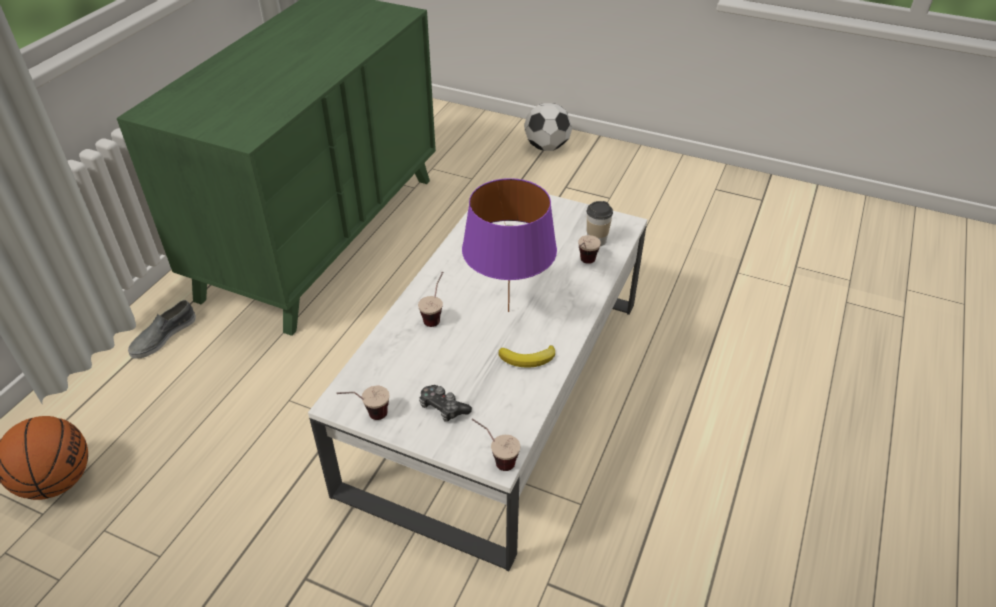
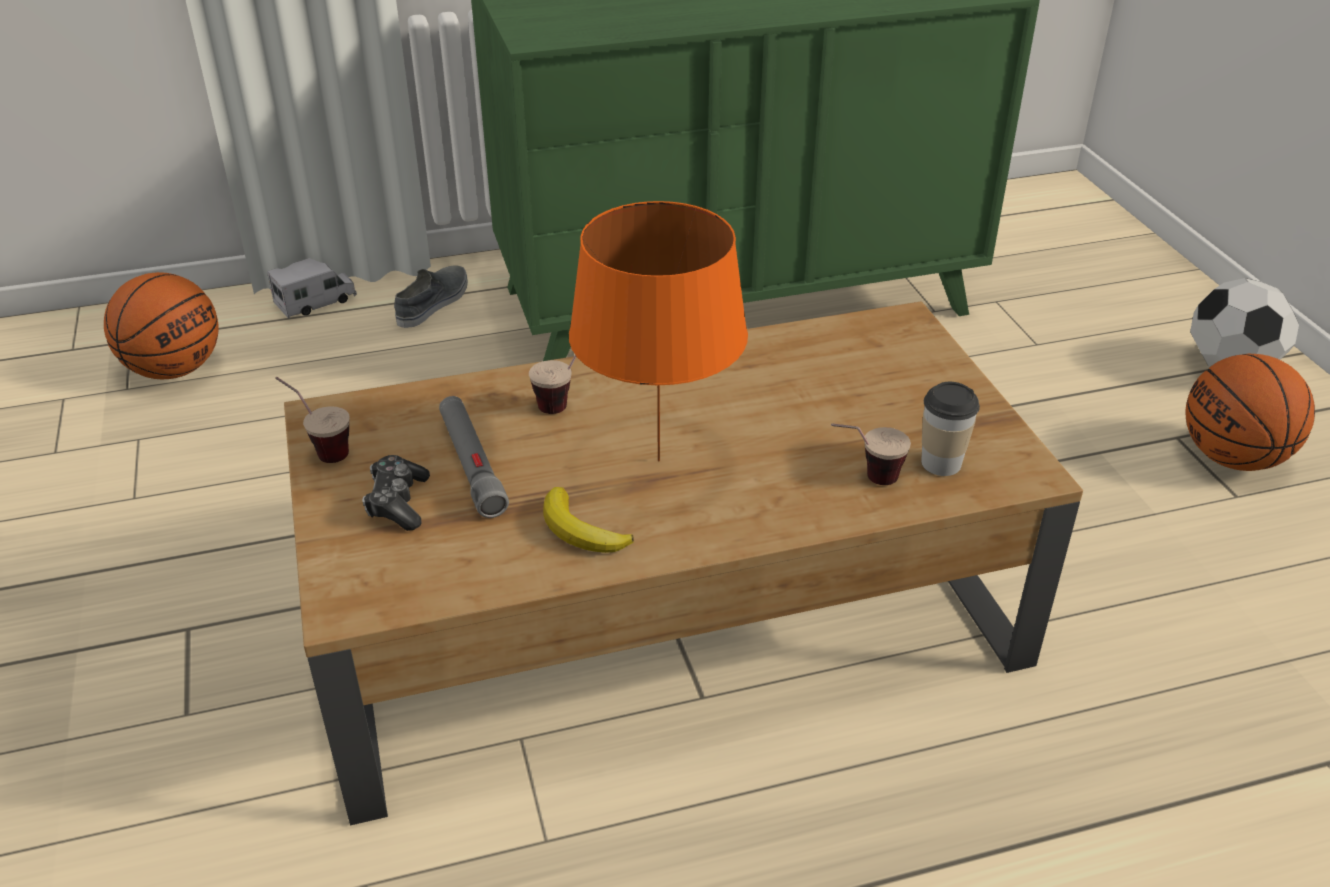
camera: 50 degrees right, 5 degrees down
grey shoe [128,300,196,359] -> grey shoe turned 120 degrees clockwise [394,265,468,328]
white coffee table [308,180,647,571] -> brown coffee table [284,301,1083,826]
purple table lamp [462,178,557,312] -> orange table lamp [569,201,748,461]
cup [471,418,520,471] -> none
none -> toy truck [267,258,357,319]
none -> grey flashlight [439,396,509,518]
none -> basketball [1186,354,1315,471]

